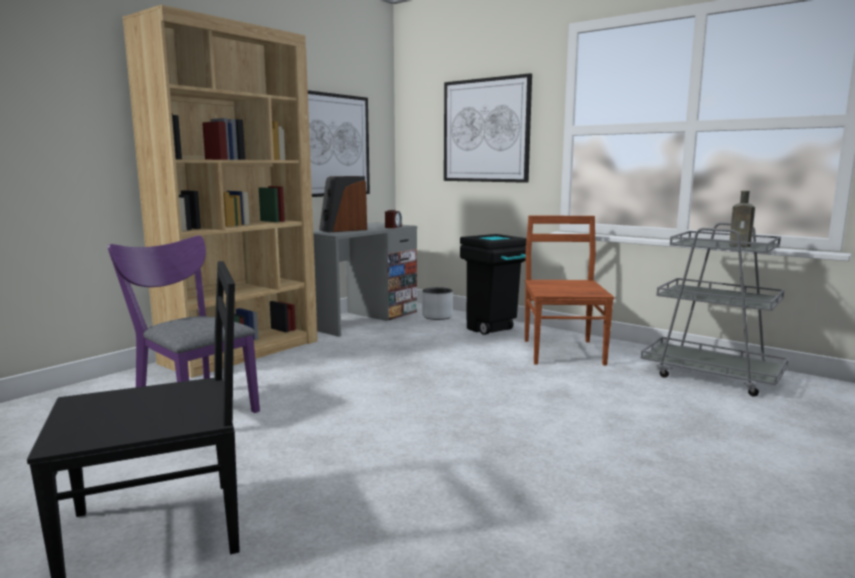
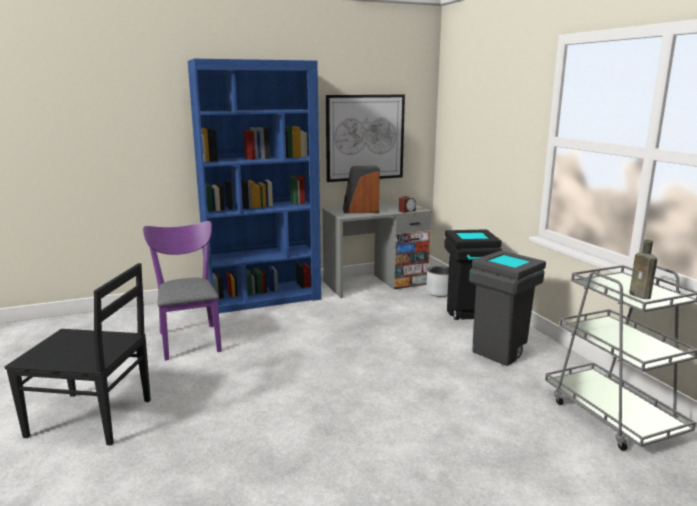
camera: 30 degrees right, 5 degrees up
brown bookcase [123,5,318,378] -> blue bookcase [188,59,321,313]
picture [444,73,532,183] -> none
brown chair [525,216,614,365] -> grey trash can [469,250,546,366]

